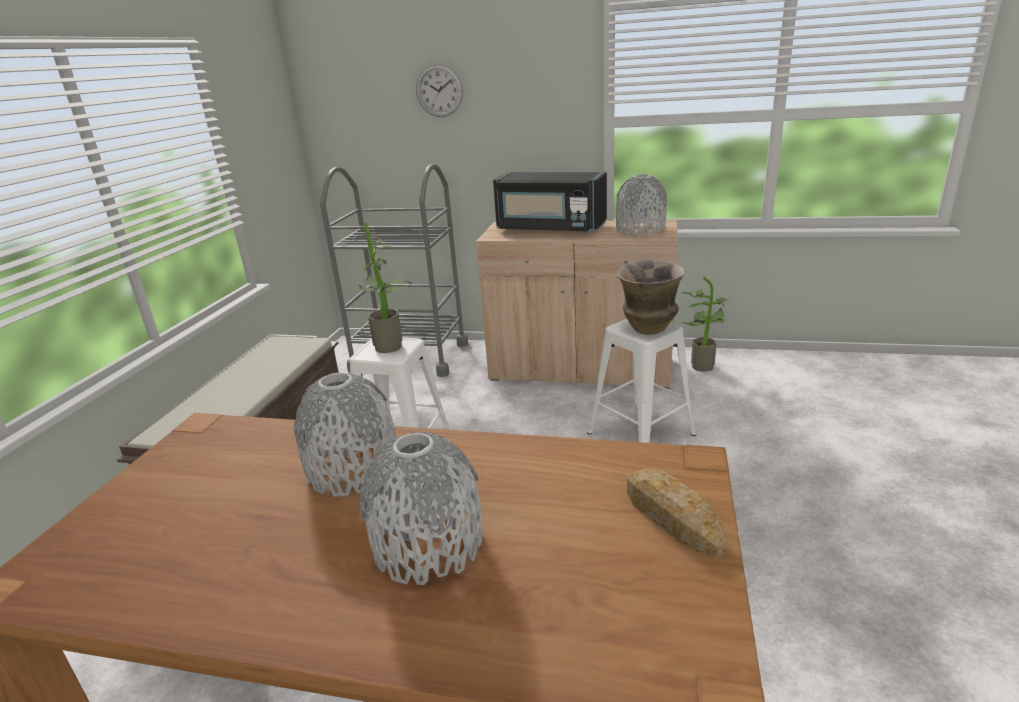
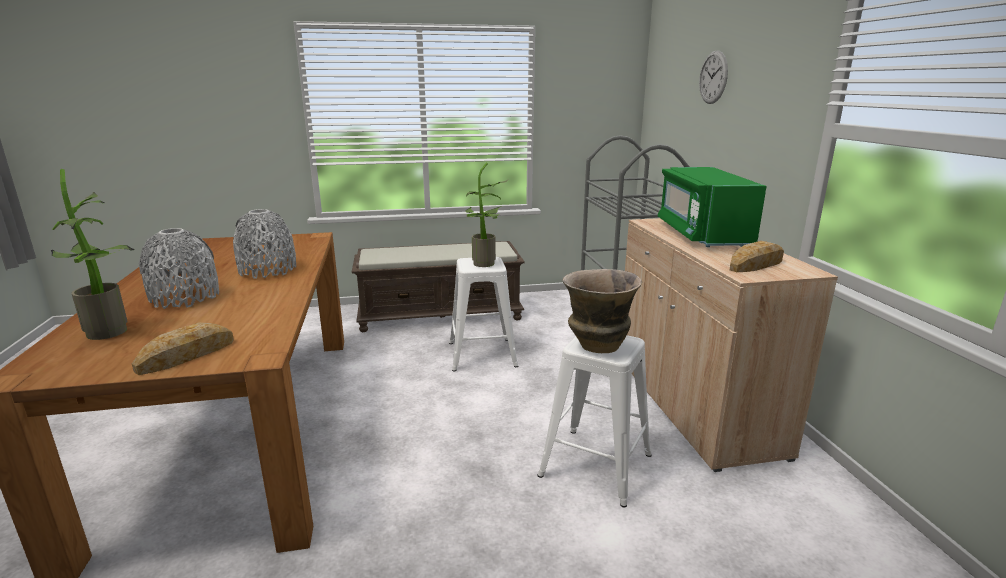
camera: 65 degrees right, 5 degrees down
black microwave [493,172,607,234] -> green microwave [658,167,766,247]
grey vase [616,174,667,237] -> bread [730,241,784,272]
potted plant [682,277,728,372] -> potted plant moved to [51,169,134,340]

